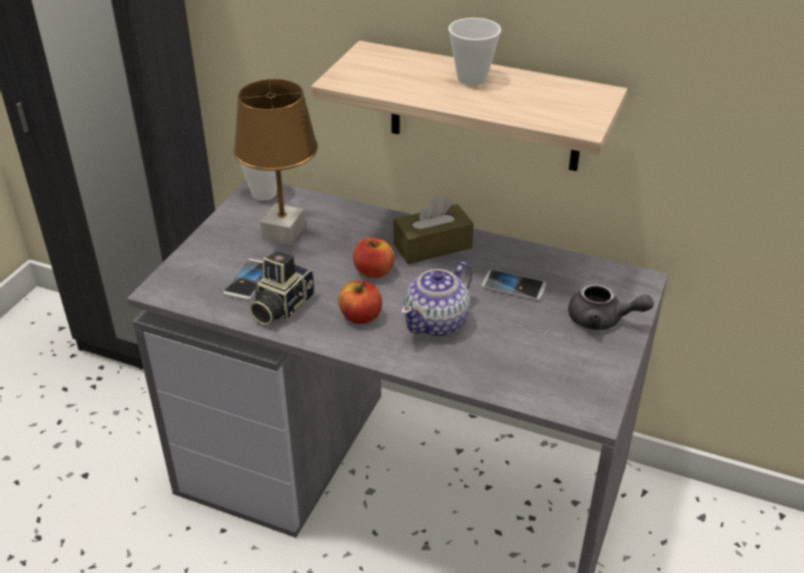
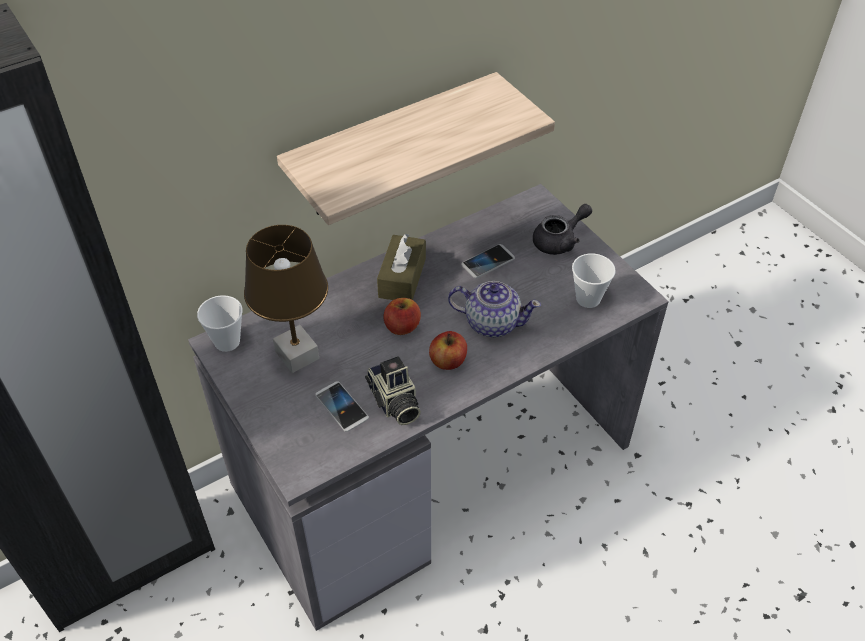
camera: 55 degrees left, 10 degrees up
teapot [401,262,472,337] -> teapot turned 60 degrees counterclockwise [448,281,541,337]
cup [448,18,501,86] -> cup moved to [572,253,616,308]

